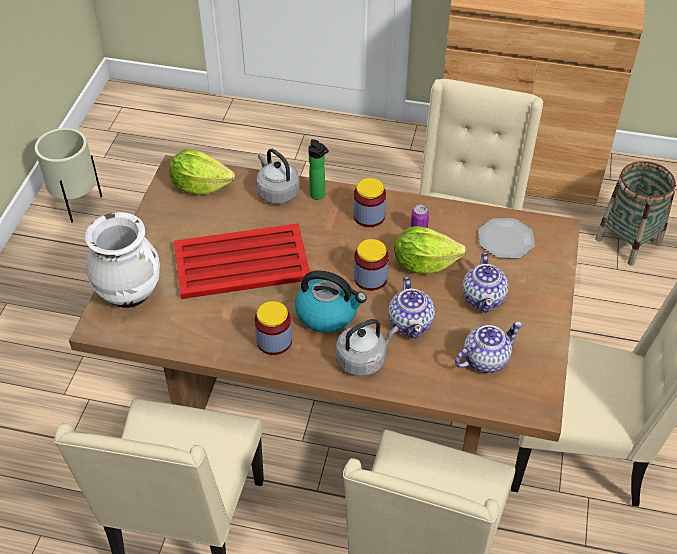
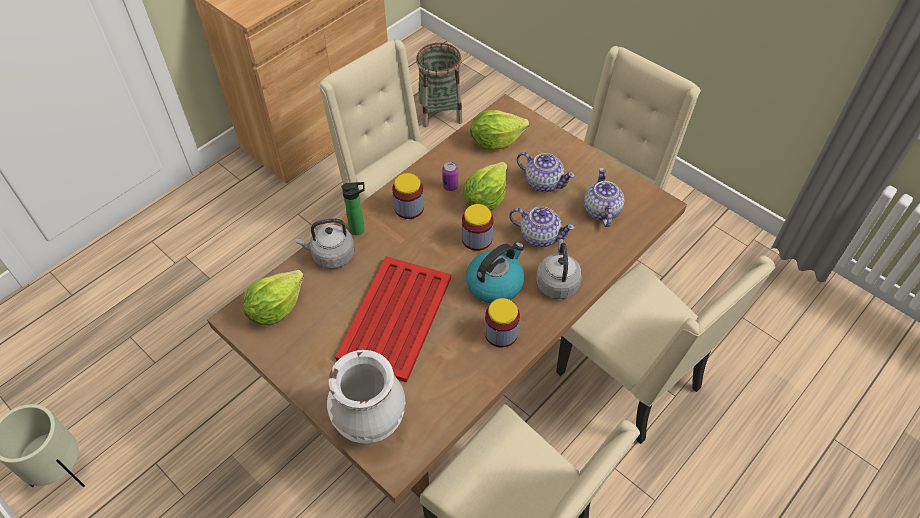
camera: 60 degrees left, 5 degrees up
plate [478,218,535,258] -> lettuce [470,110,529,150]

